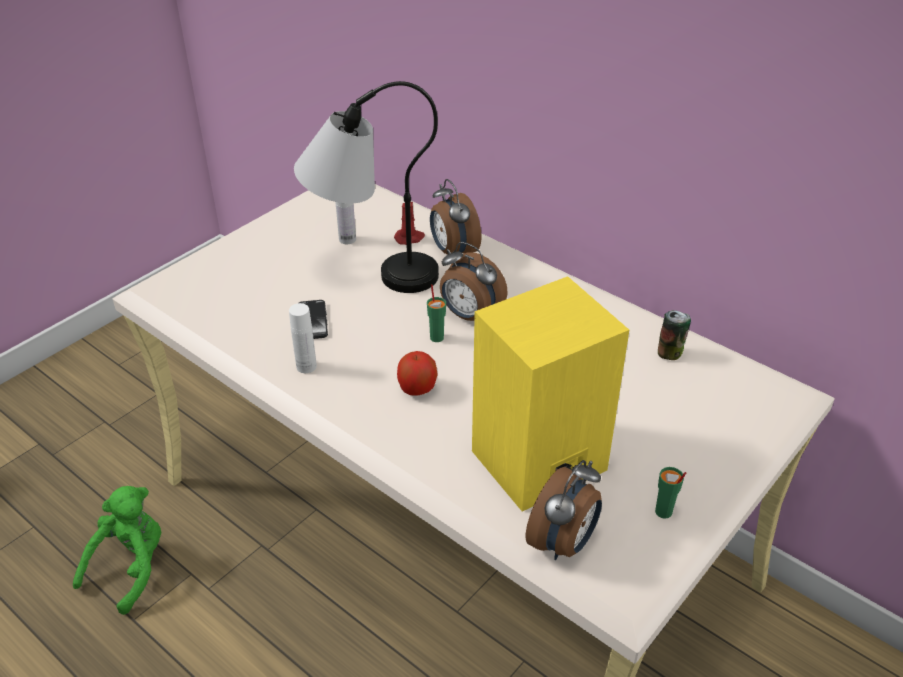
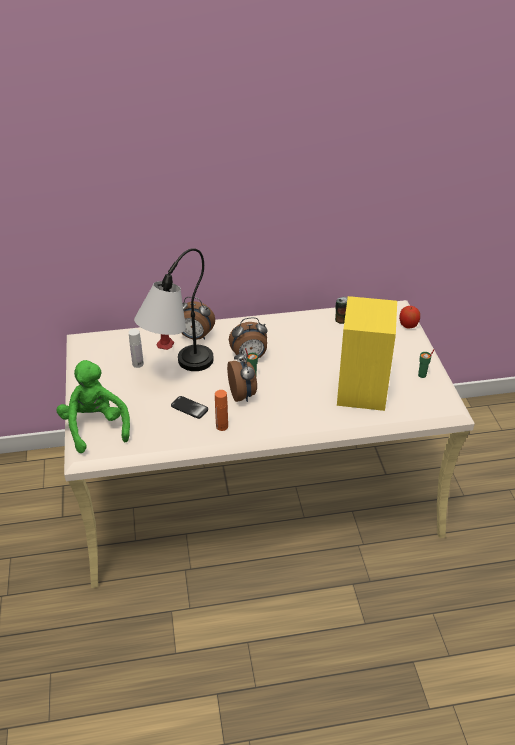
camera: 50 degrees left, 0 degrees up
green plush toy [73,486,161,615] -> green plush toy moved to [57,360,130,453]
white bottle [289,303,317,373] -> orange bottle [215,390,228,431]
apple [397,351,438,396] -> apple moved to [399,306,420,329]
alarm clock [526,460,602,560] -> alarm clock moved to [227,349,257,402]

